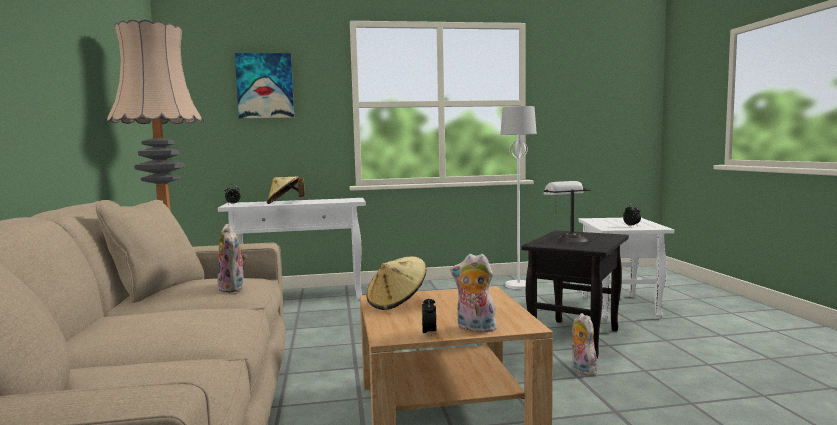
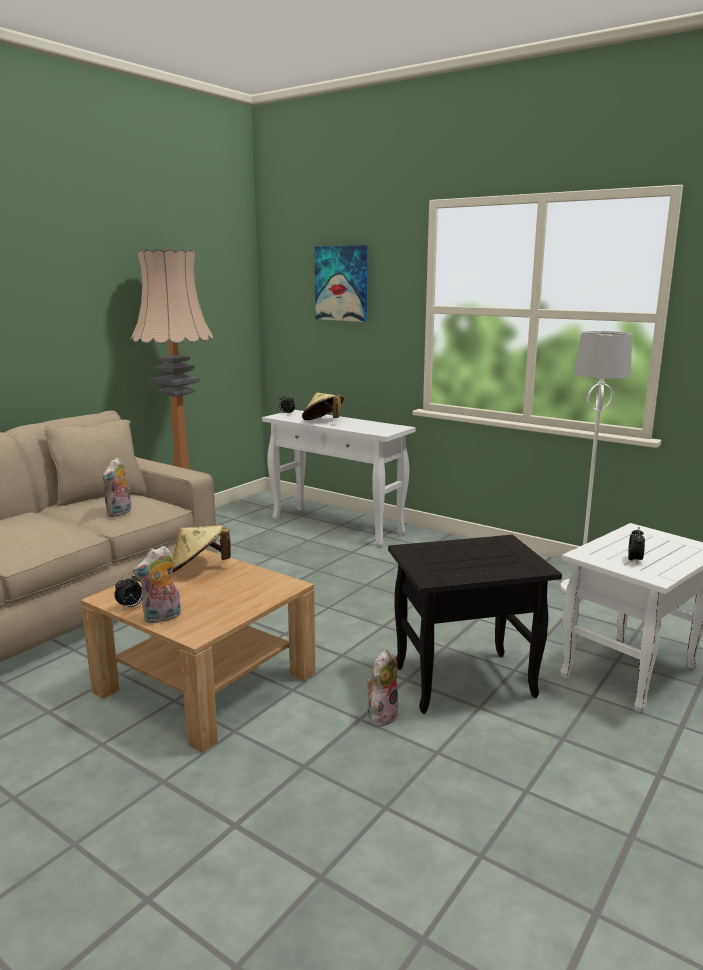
camera: 45 degrees right, 10 degrees up
plush toy [450,254,497,332] -> plush toy turned 105 degrees counterclockwise [133,546,181,624]
table lamp [544,181,591,243] -> none

